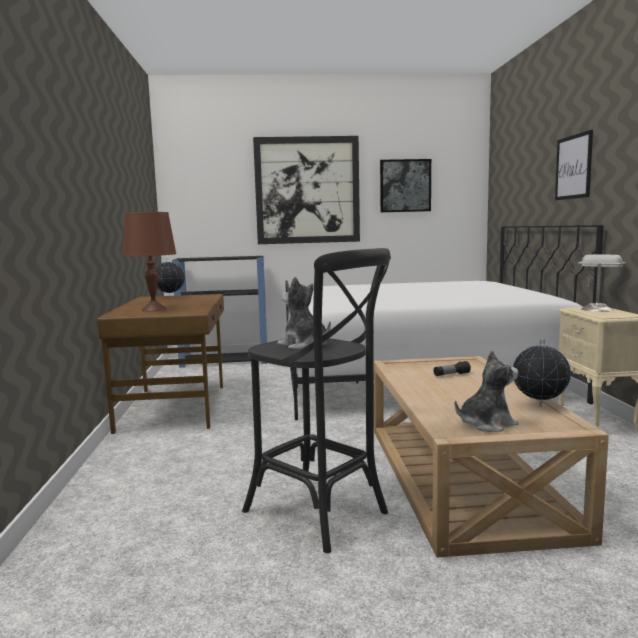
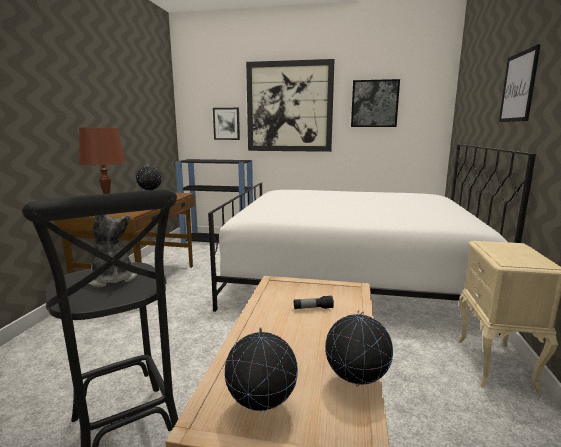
camera: 15 degrees right, 5 degrees up
plush toy [455,350,518,432] -> globe [224,327,298,412]
white table lamp [577,255,626,312] -> none
none -> picture [213,108,240,140]

